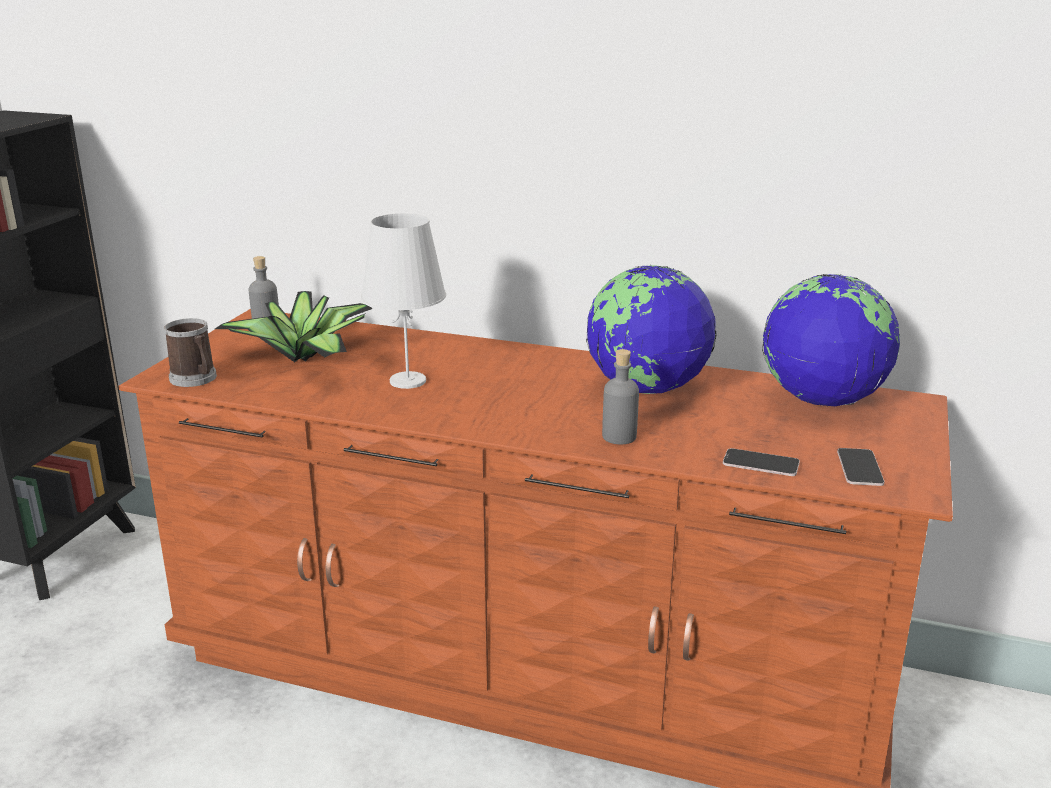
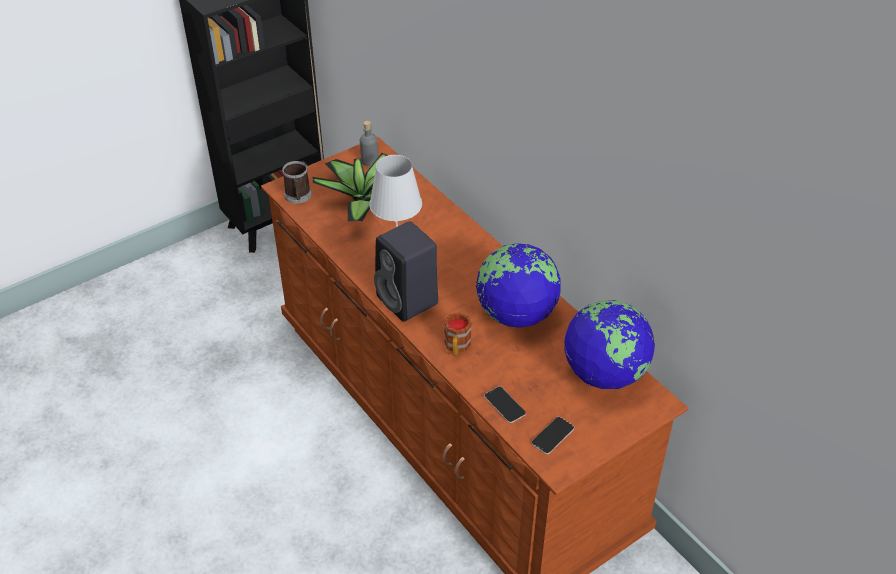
camera: 35 degrees right, 20 degrees up
grey bottle [602,349,639,444] -> mug [444,312,472,356]
none -> black speaker [374,221,438,322]

